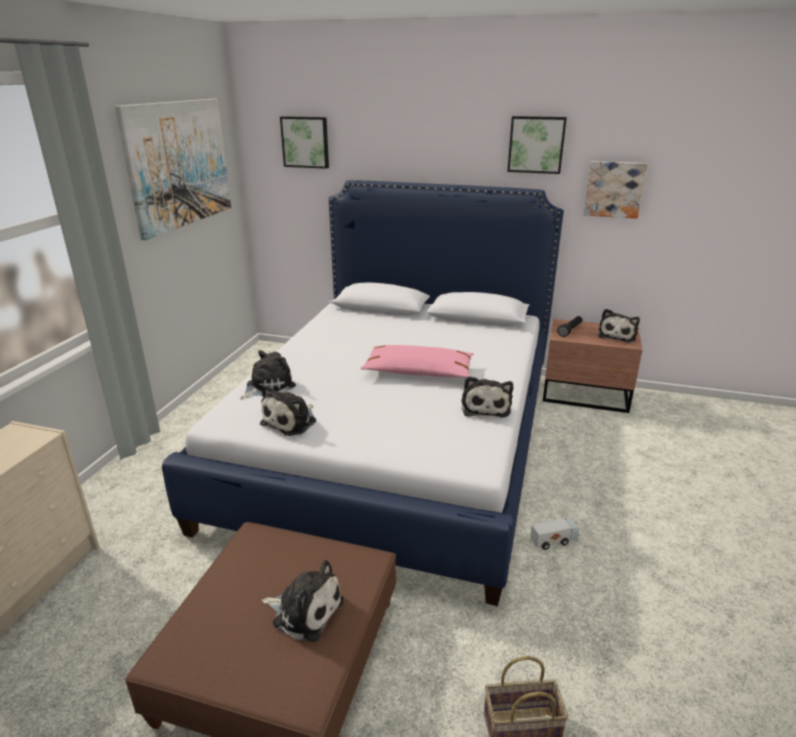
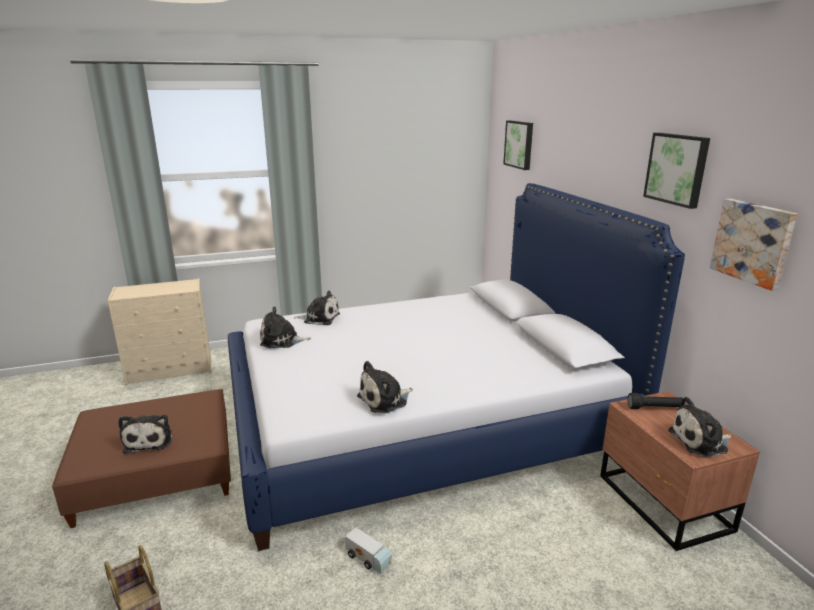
camera: 55 degrees right, 5 degrees down
picture [115,99,231,240] -> none
pink pillow [361,345,474,378] -> none

